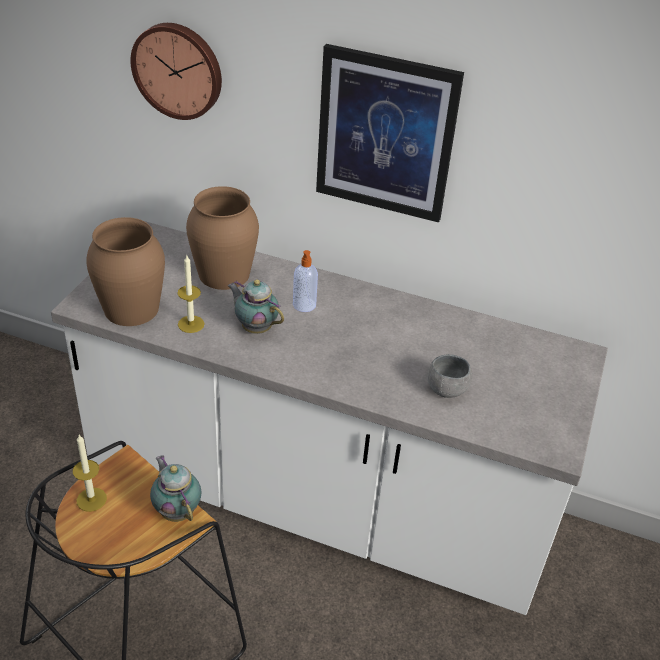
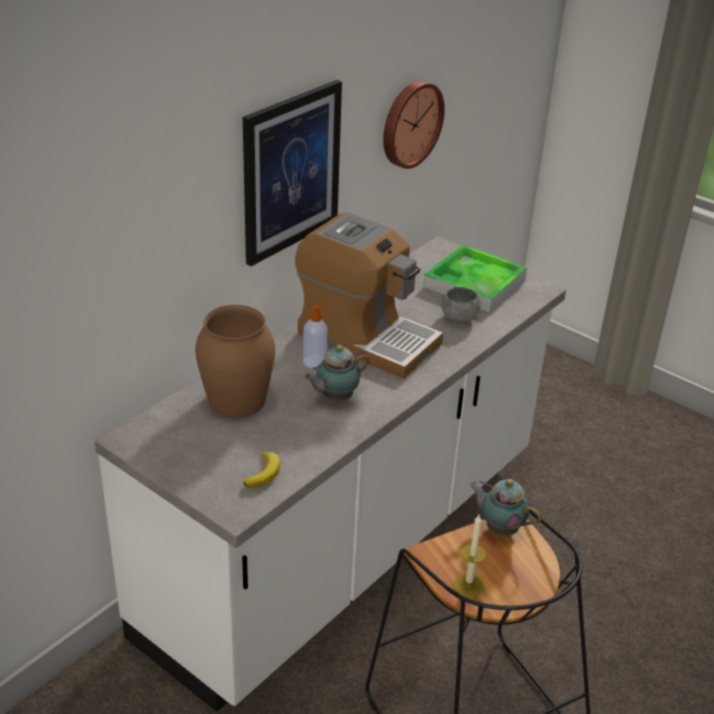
camera: 70 degrees left, 5 degrees down
brown vase [86,217,165,326] -> banana [243,452,280,488]
wall clock [130,23,222,120] -> wall clock moved to [383,81,445,169]
teapot [150,456,201,522] -> teapot turned 45 degrees clockwise [470,479,541,536]
candle [177,256,205,333] -> none
none -> coffee machine [295,213,443,379]
none -> tray [423,245,527,312]

